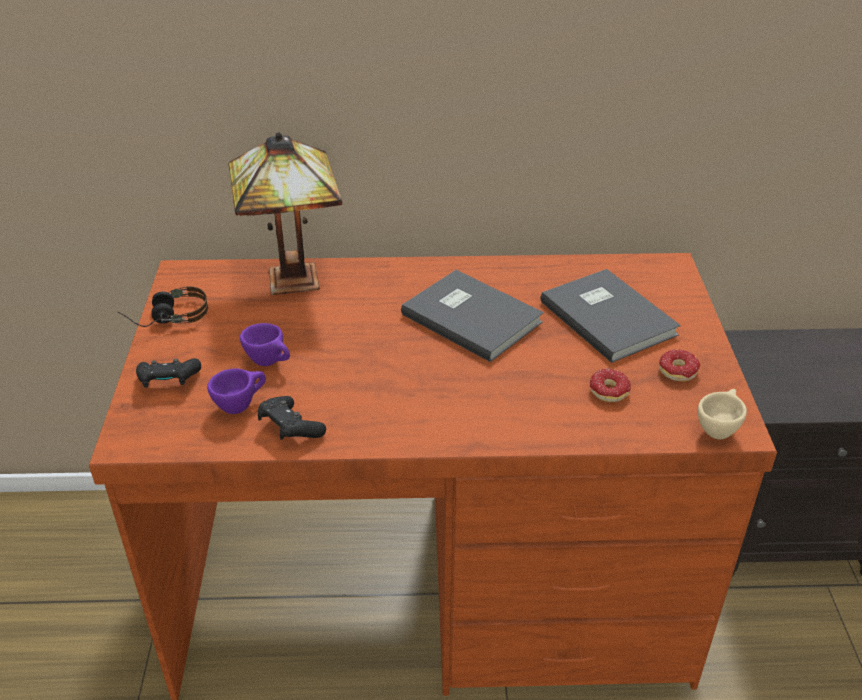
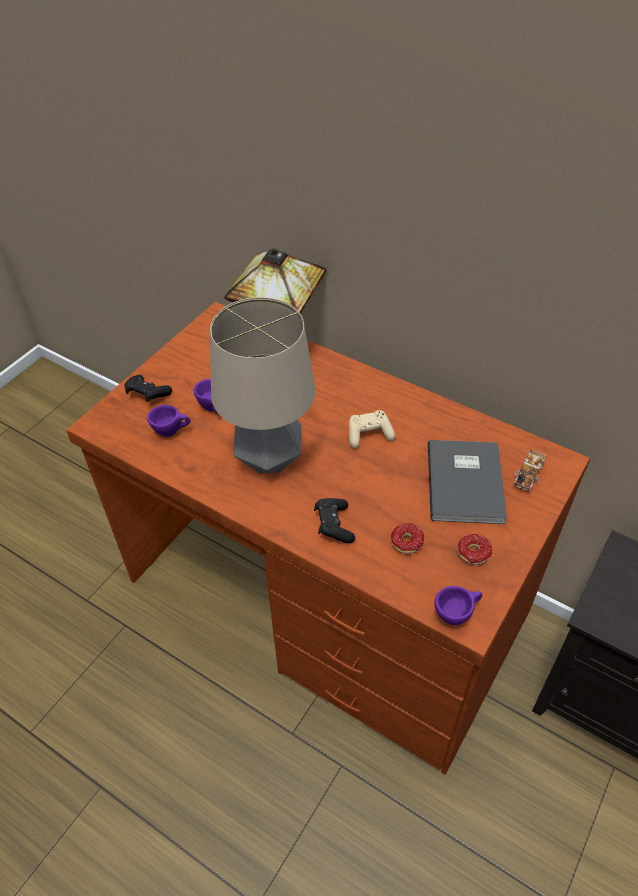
camera: 35 degrees right, 10 degrees up
headphones [117,286,208,327] -> none
black game controller [258,396,326,440] -> black game controller moved to [314,498,355,544]
grey book [401,270,544,362] -> beige game controller [349,410,395,448]
beige cup [698,389,747,439] -> purple cup [435,586,482,625]
none -> table lamp [210,297,315,473]
none -> toy car [513,449,547,491]

